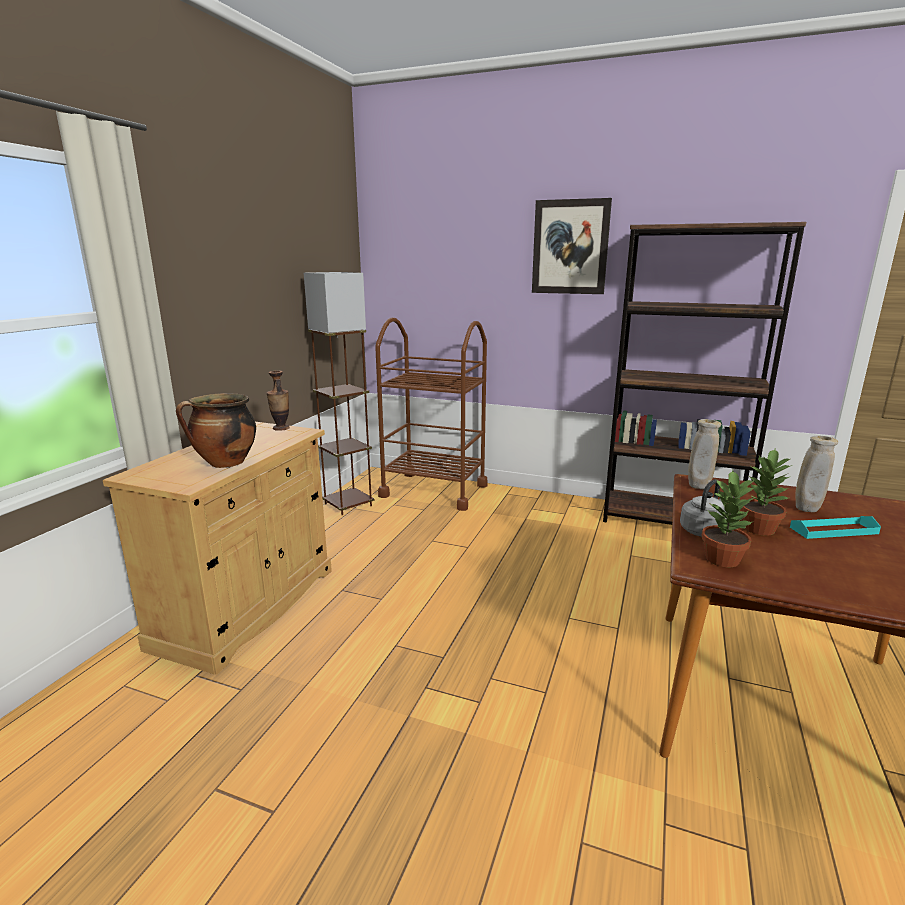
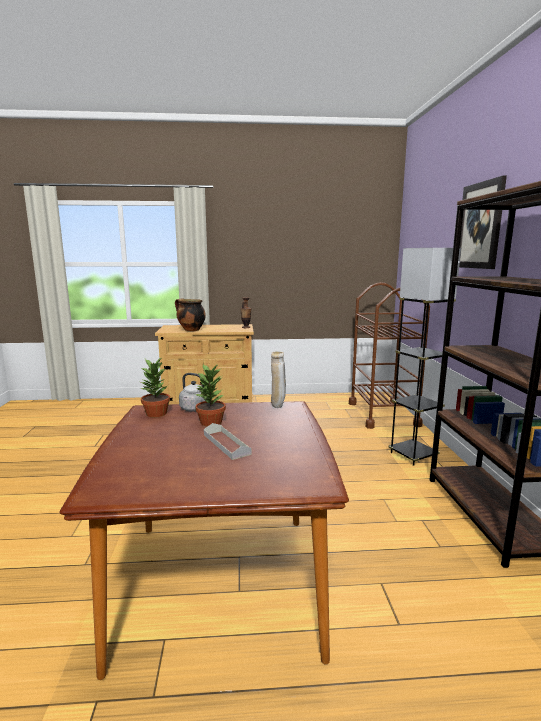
camera: 65 degrees right, 5 degrees down
brown floor lamp [304,272,375,515] -> none
turquoise tray [790,516,881,539] -> grey tray [204,423,252,460]
beige vase [795,436,838,512] -> none
none -> grey floor lamp [388,248,461,466]

